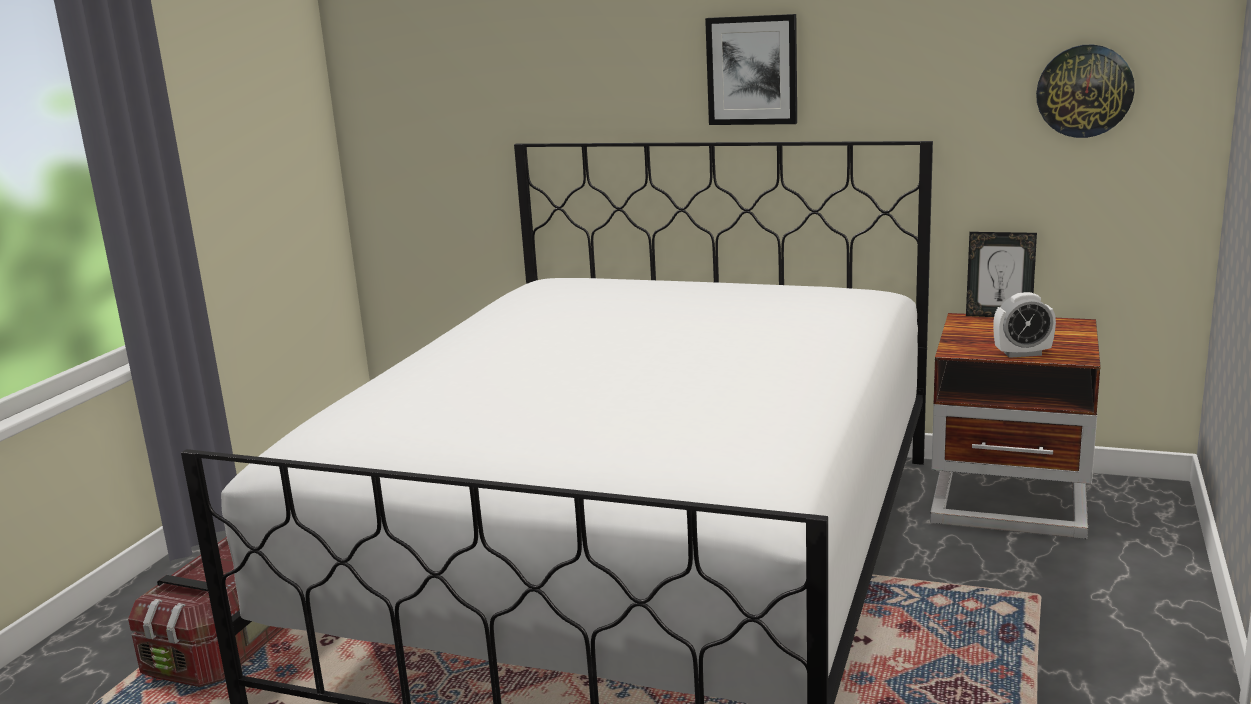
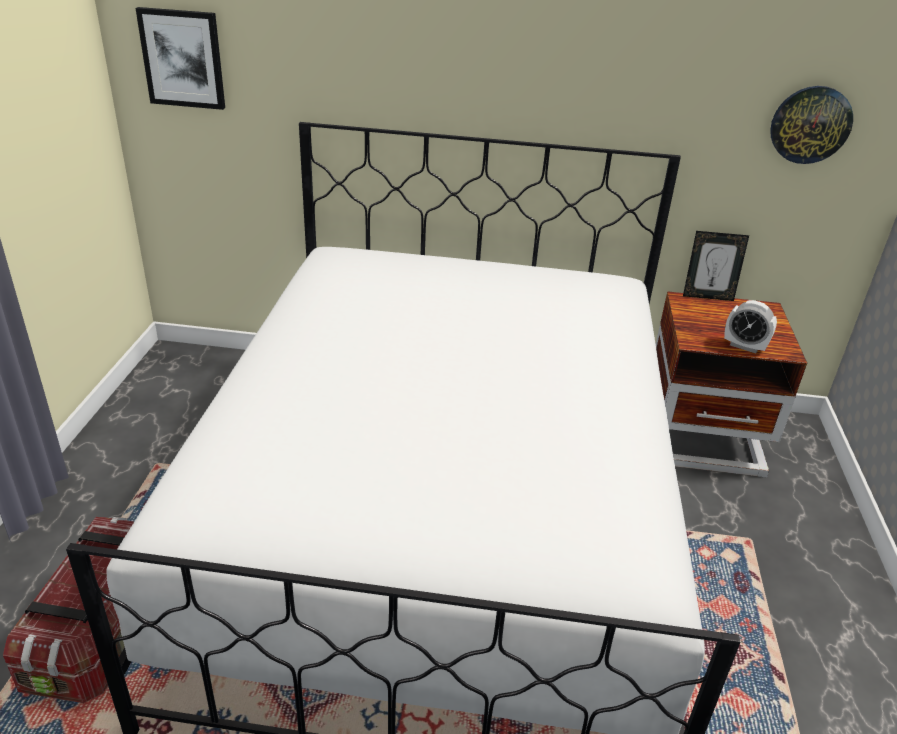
camera: 15 degrees left, 15 degrees up
picture [705,14,797,125] -> picture moved to [136,7,225,110]
alarm clock [993,292,1056,358] -> alarm clock turned 45 degrees clockwise [724,300,777,353]

